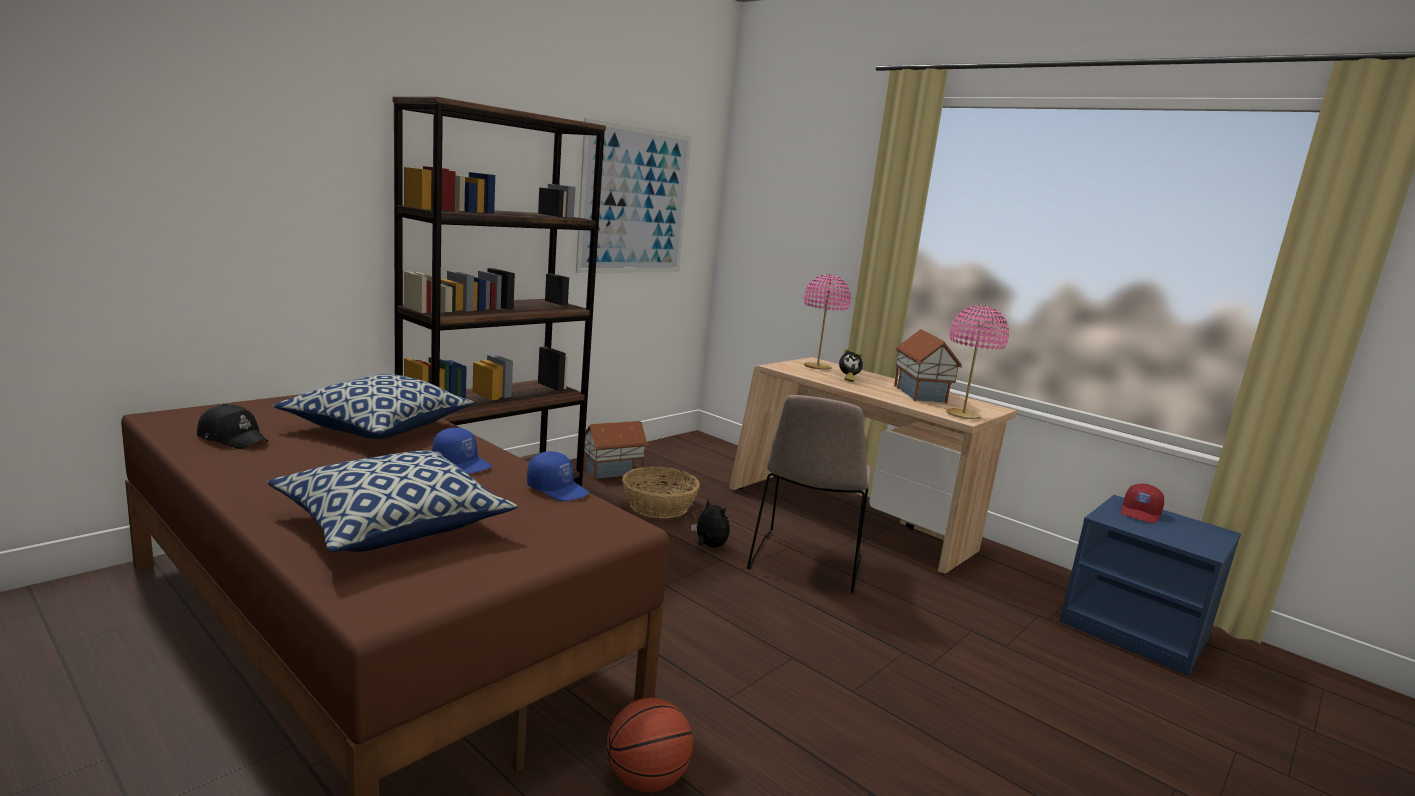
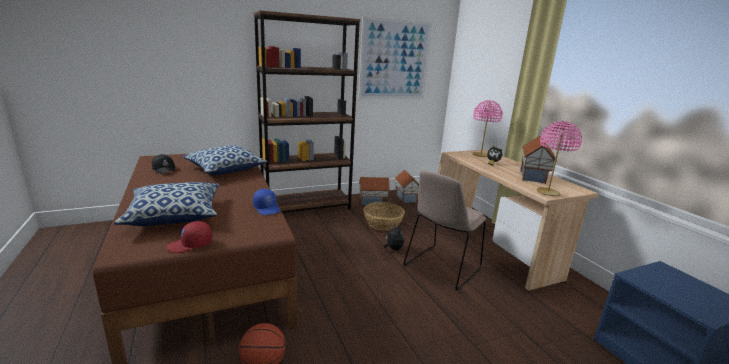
camera: 25 degrees right, 5 degrees up
blue cap [432,427,492,474] -> none
red cap [1121,484,1164,523] -> red cap moved to [166,221,212,253]
none -> toy house [395,170,419,203]

